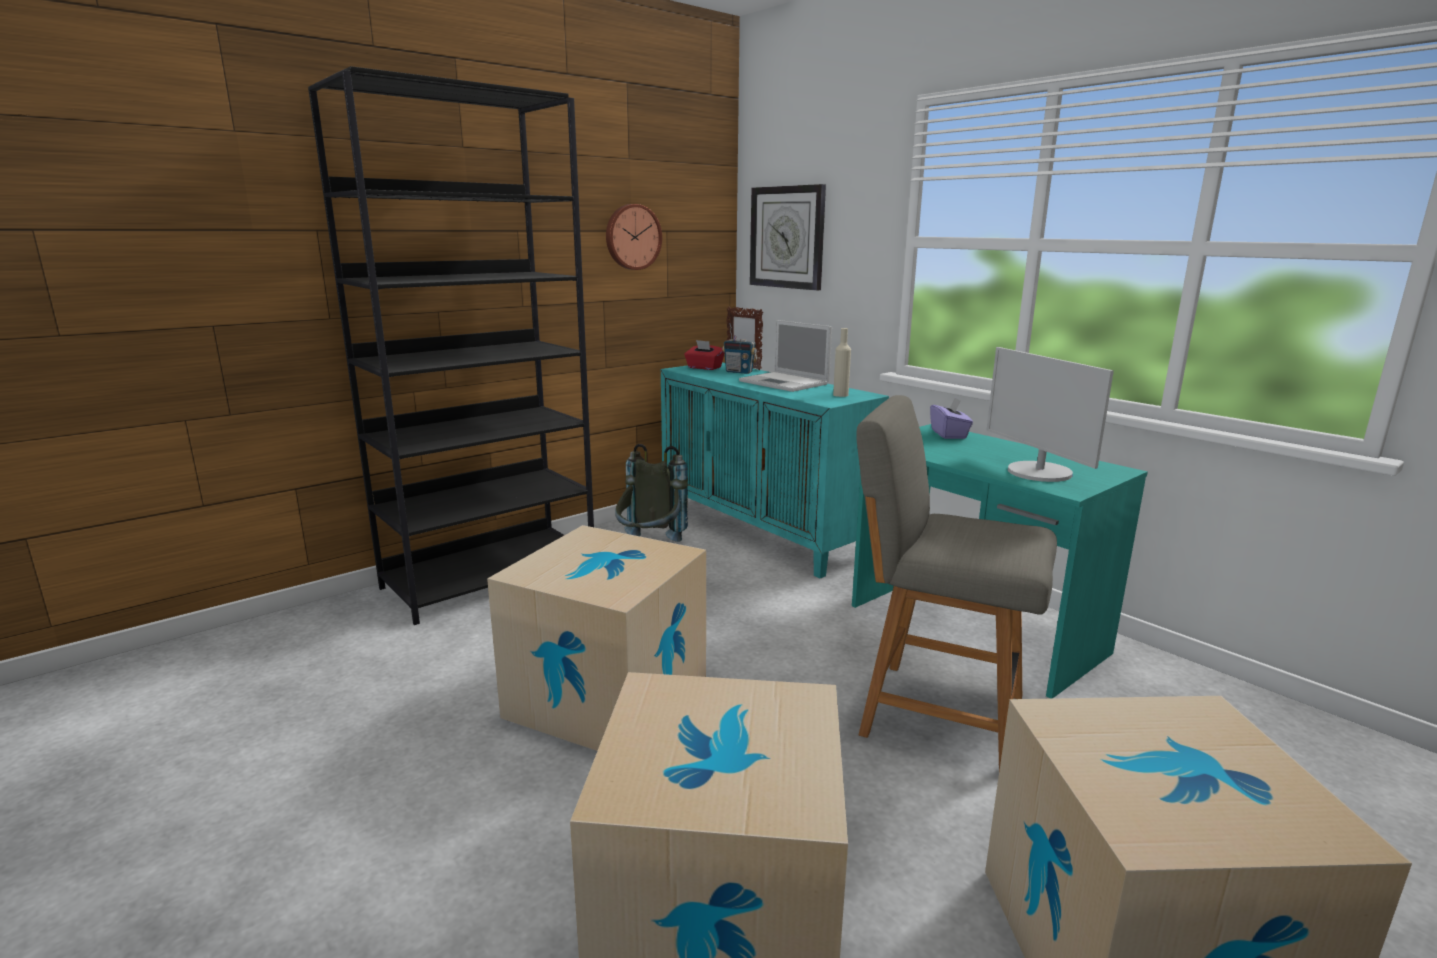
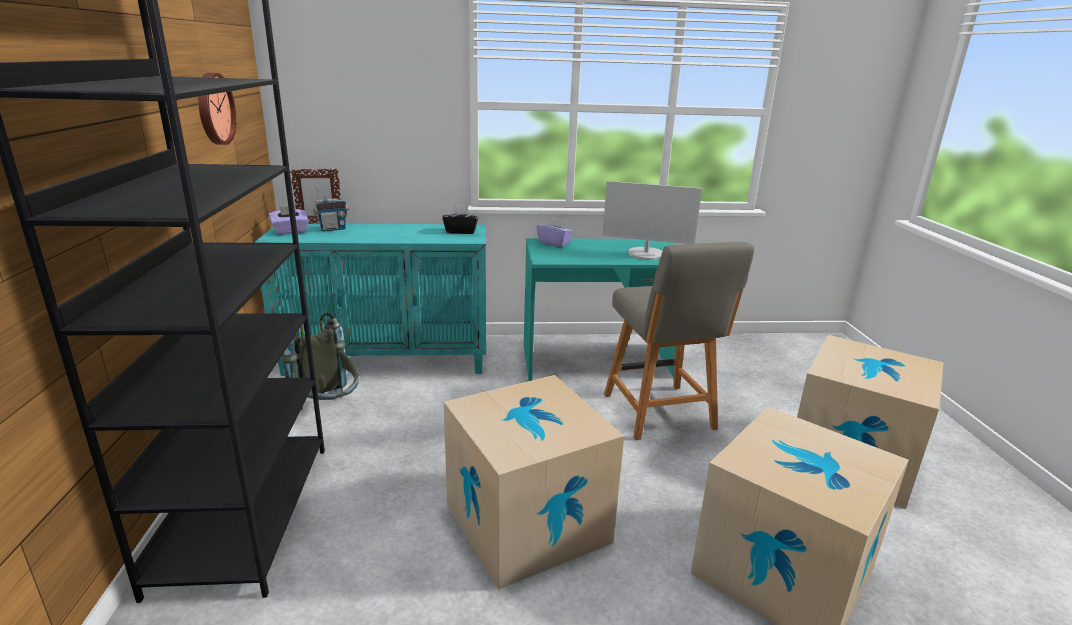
camera: 55 degrees left, 5 degrees up
red tissue box [684,340,724,370] -> purple tissue box [269,206,309,235]
laptop [739,320,832,392] -> none
wall clock [750,184,826,291] -> none
beige bottle [833,328,851,397] -> black tissue box [442,205,479,234]
grey chair [857,395,1057,770] -> grey chair turned 75 degrees counterclockwise [604,242,754,440]

